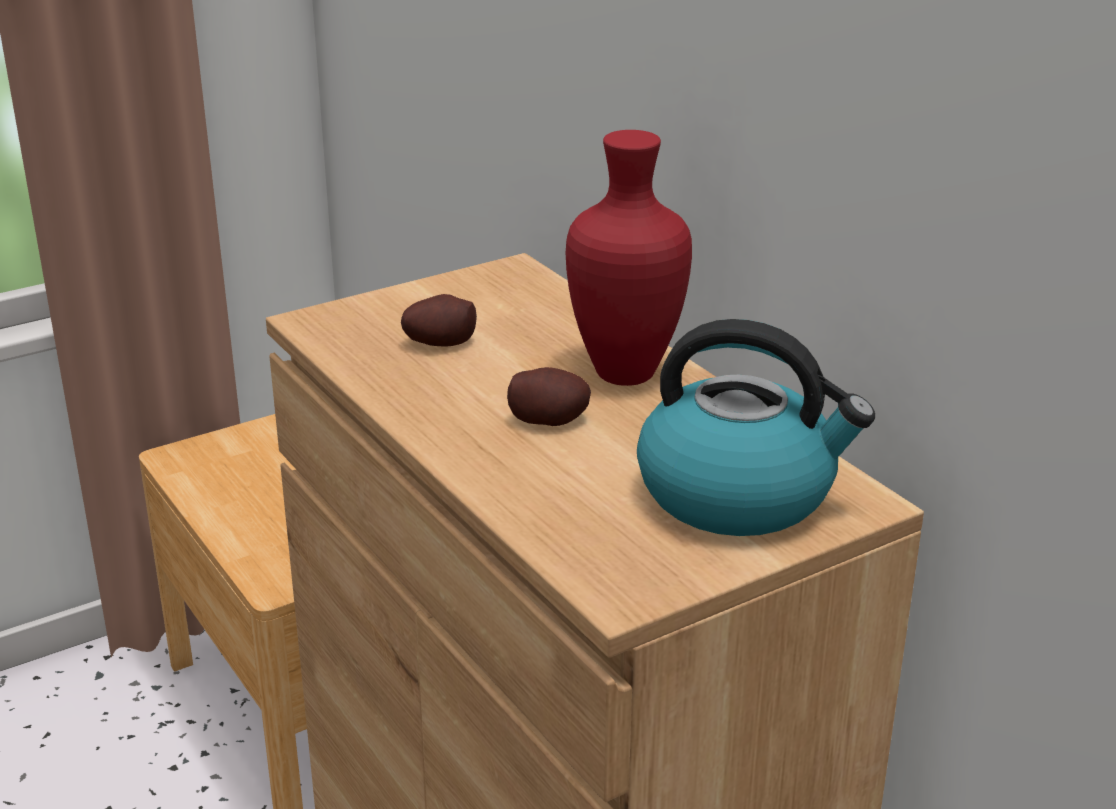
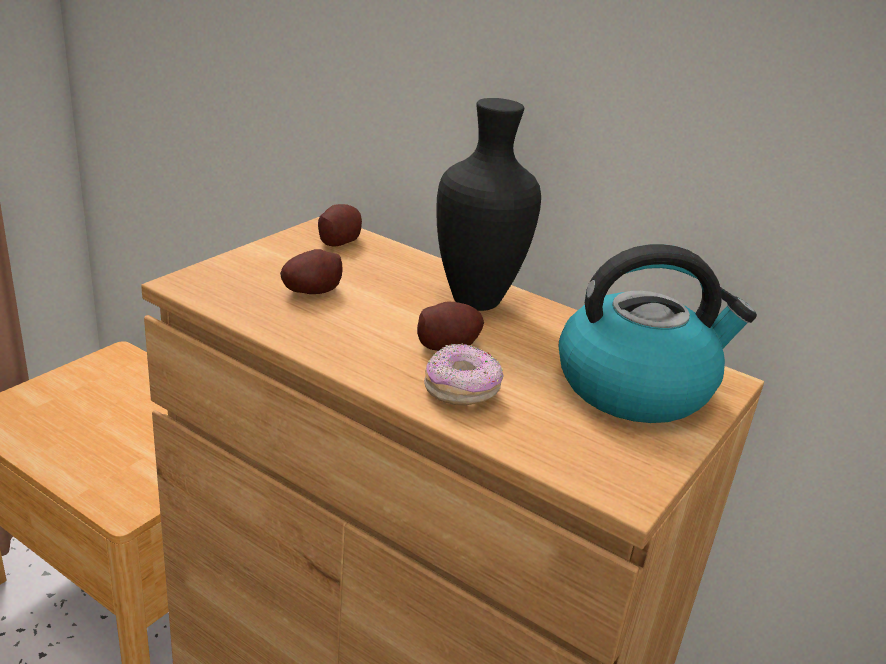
camera: 25 degrees left, 0 degrees up
red vase [566,130,692,386] -> black vase [436,98,541,311]
none -> potato [318,204,362,246]
none -> donut [424,344,504,405]

